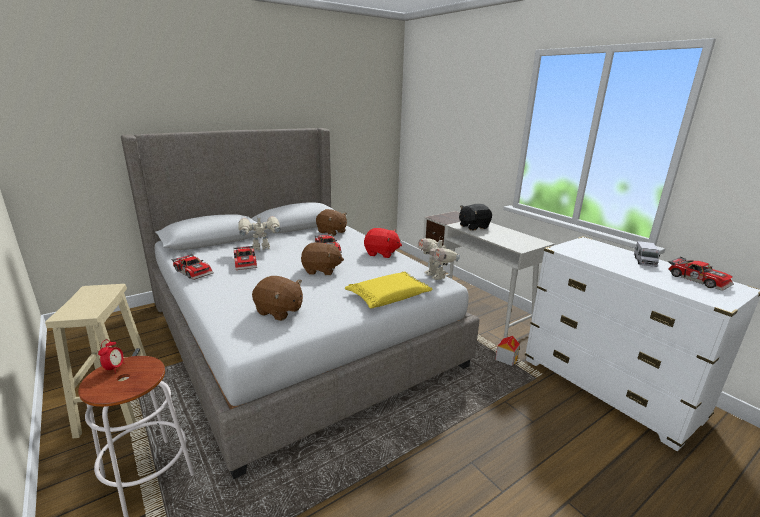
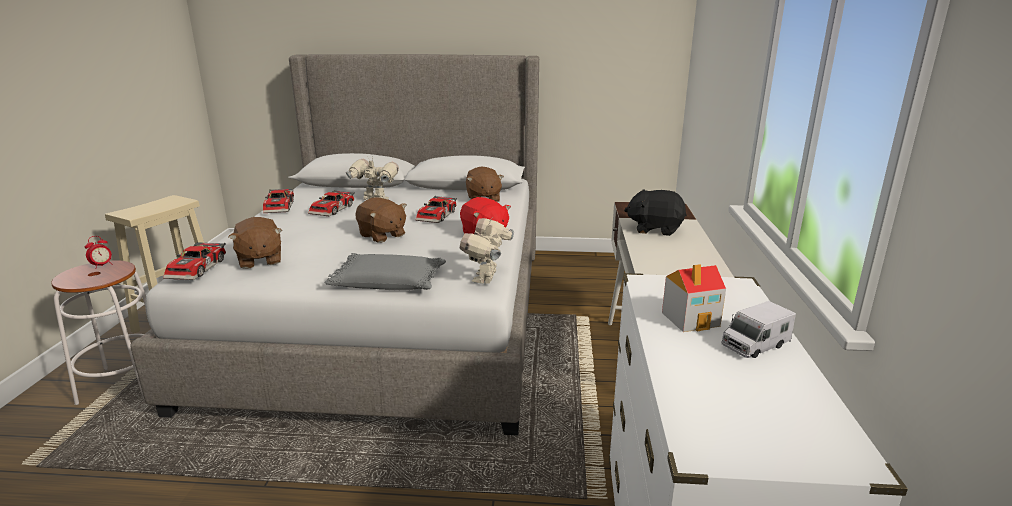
camera: 40 degrees right, 0 degrees up
yellow pillow [345,272,433,309] -> grey pillow [325,253,446,290]
toy house [495,336,520,366] -> toy house moved to [662,264,726,332]
toy car [669,257,734,291] -> toy car moved to [163,242,226,280]

